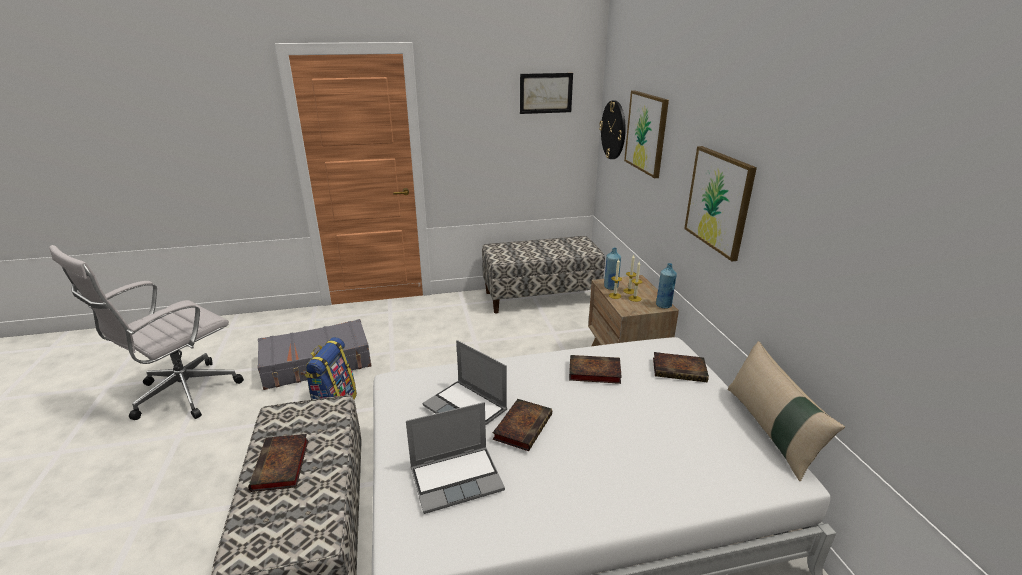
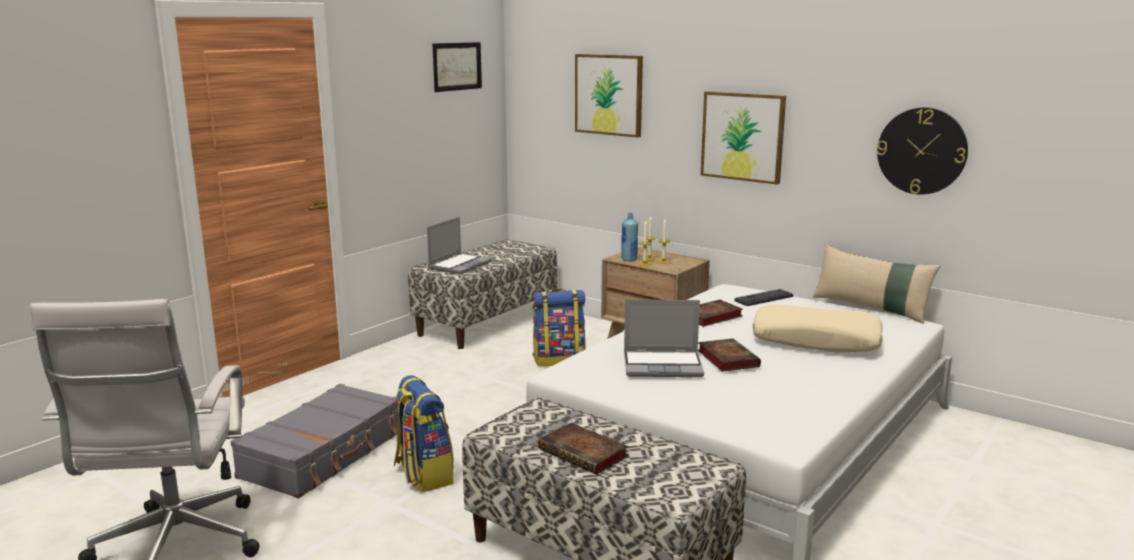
camera: 40 degrees left, 10 degrees down
laptop [406,402,505,514] -> laptop moved to [427,217,492,274]
wall clock [599,100,626,159] -> wall clock moved to [877,107,968,195]
book [653,352,709,382] -> keyboard [734,289,793,306]
blue bottle [656,263,677,308] -> none
none -> backpack [532,288,586,366]
none -> beige pillow [753,304,883,352]

